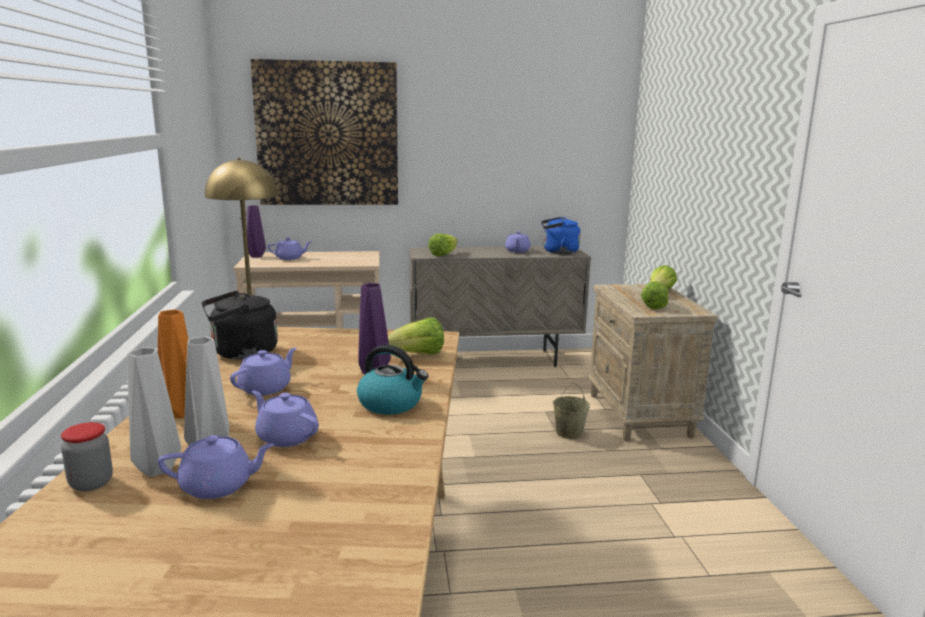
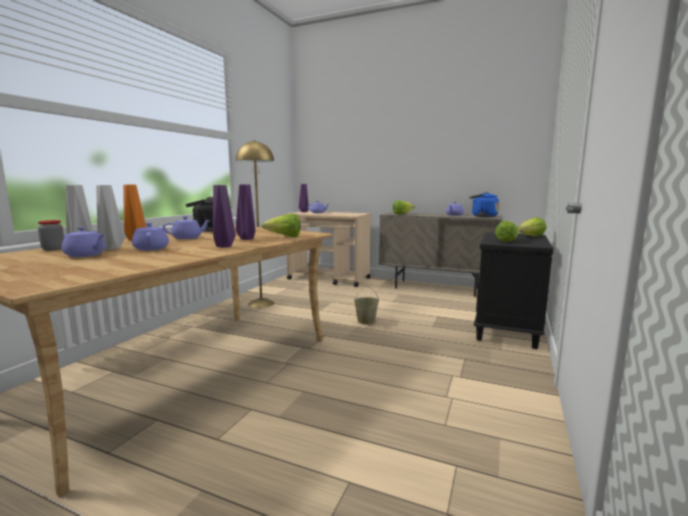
camera: 30 degrees right, 5 degrees down
picture [250,59,398,205] -> none
kettle [357,345,428,415] -> purple vase [213,185,236,248]
beige bucket [553,383,590,439] -> beige bucket moved to [354,286,379,324]
beige nightstand [587,284,717,441] -> black nightstand [474,232,553,349]

